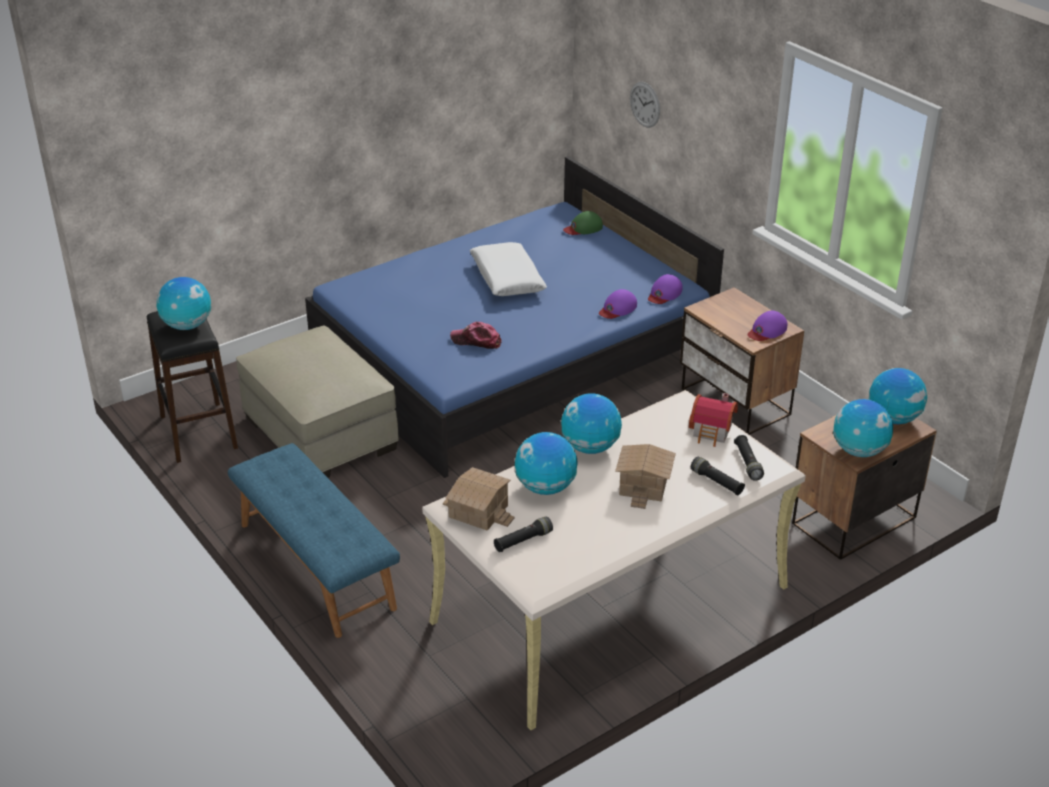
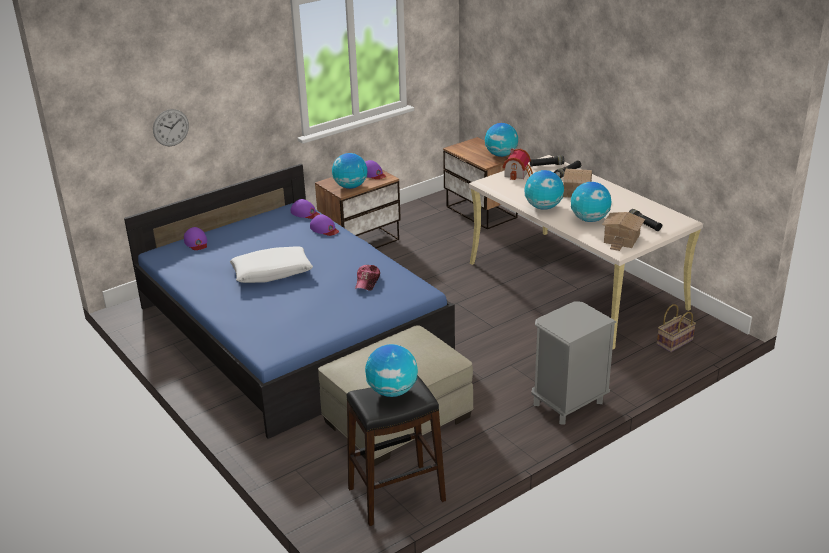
camera: 90 degrees left, 5 degrees down
blue bench [228,443,400,638] -> grey nightstand [531,301,616,425]
green cap [563,211,603,235] -> purple cap [184,227,208,250]
globe [868,368,927,424] -> globe moved to [332,153,367,189]
none -> basket [657,304,696,352]

